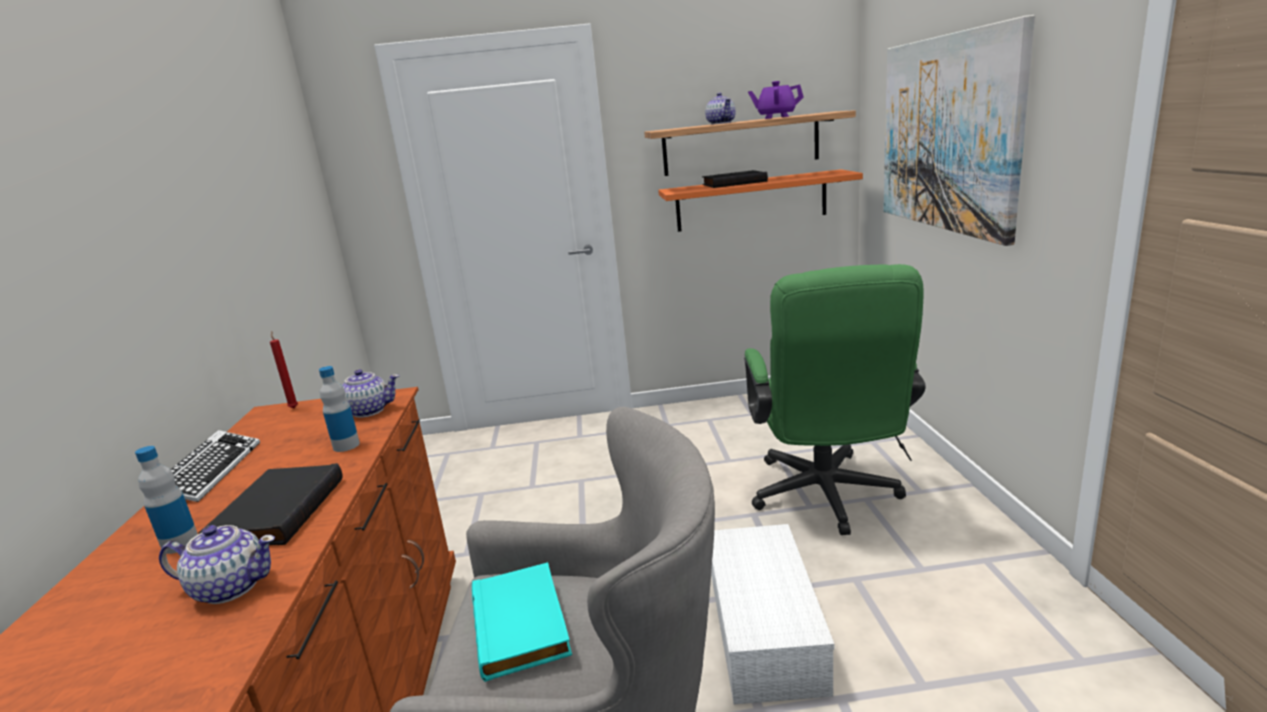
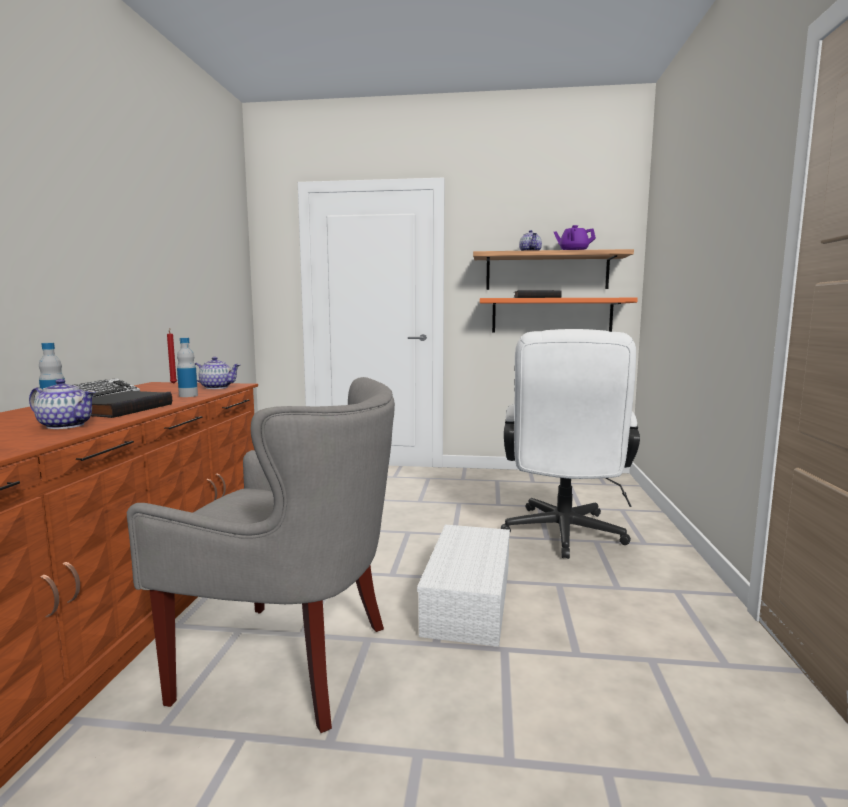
camera: 10 degrees right, 10 degrees down
turquoise book [472,562,572,682] -> none
green office chair [744,264,926,535] -> white office chair [501,329,640,559]
picture [883,15,1035,246] -> none

